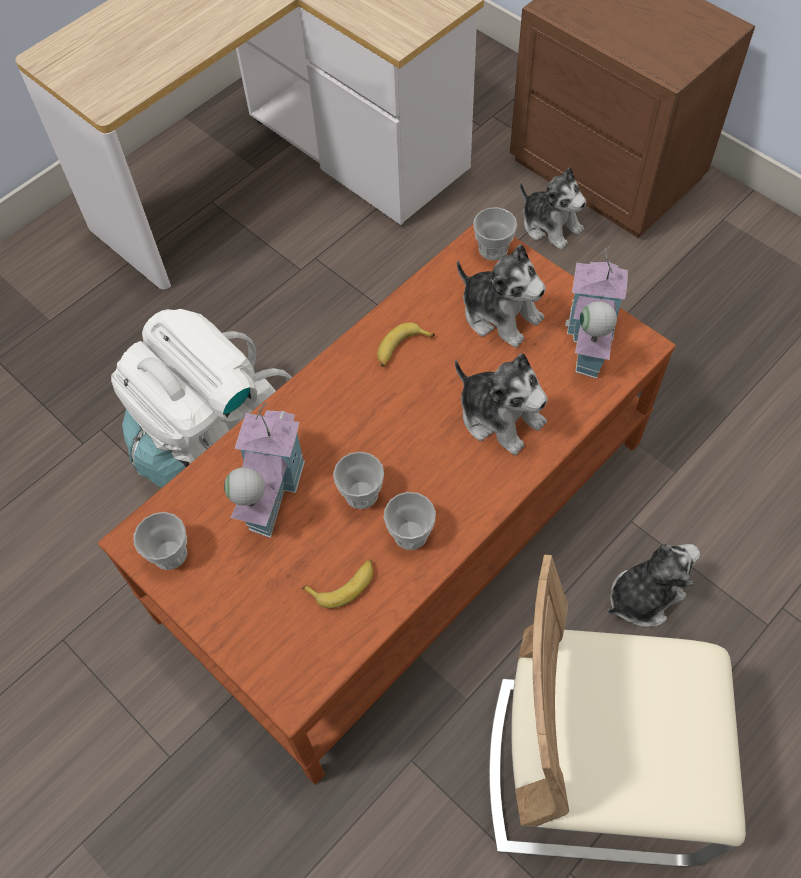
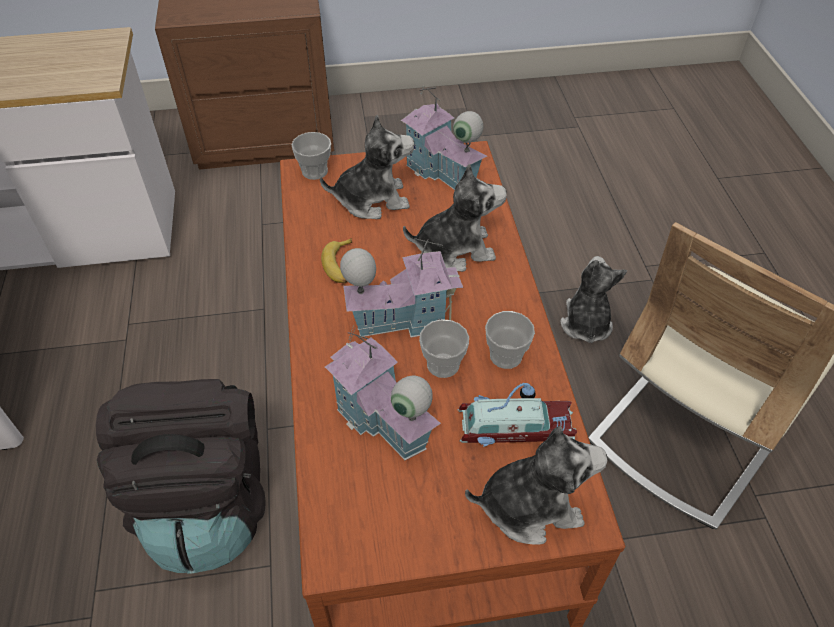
camera: 55 degrees left, 10 degrees down
white backpack [111,309,292,488] -> black backpack [96,379,266,574]
cup [133,512,187,570] -> none
banana [302,559,373,608] -> toy car [458,383,577,447]
plush toy [520,167,586,250] -> plush toy moved to [465,426,608,545]
none -> toy house [340,238,463,337]

